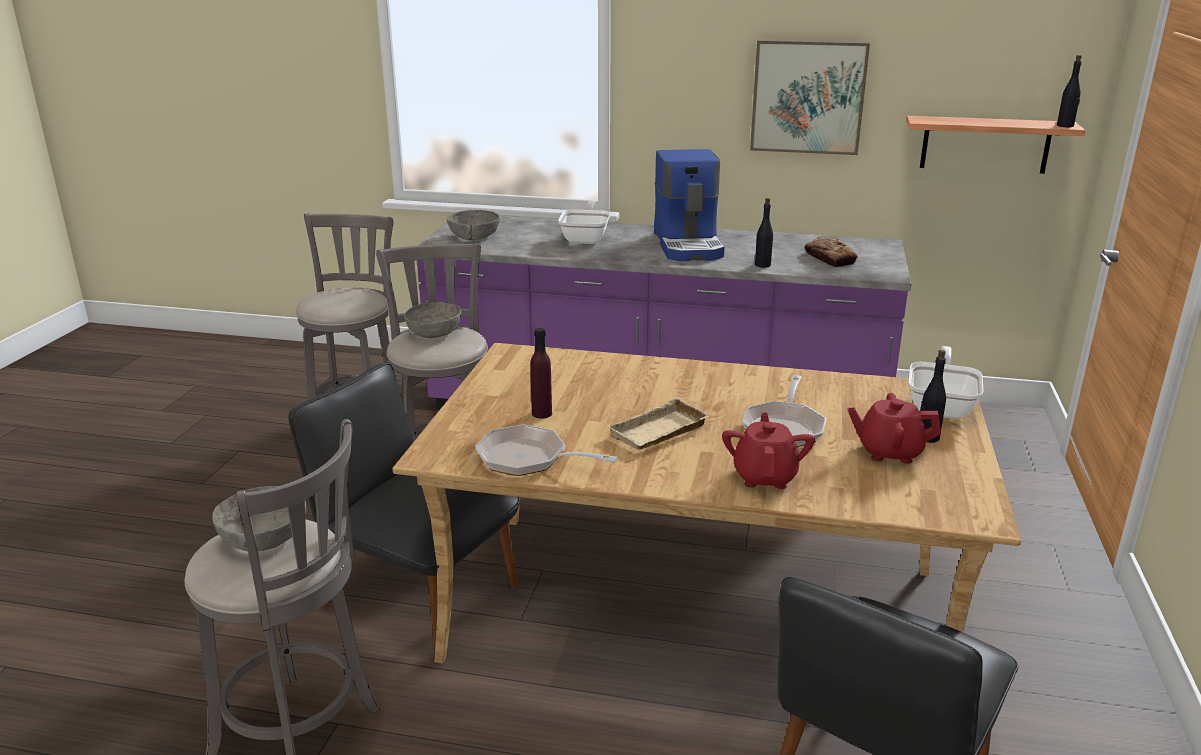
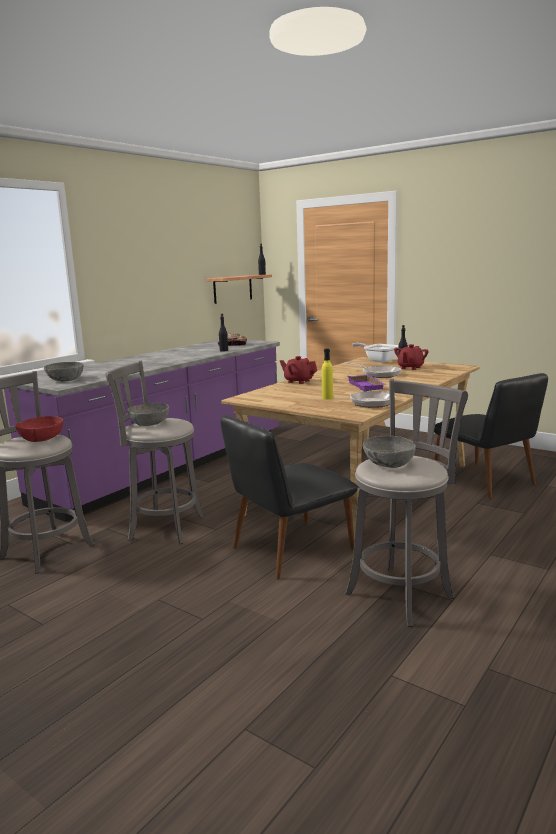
camera: 65 degrees left, 10 degrees down
purple bottle [530,328,552,419] -> yellow bottle [322,348,333,400]
frying pan [558,201,611,244] -> none
beige tray [607,397,711,450] -> purple tray [347,375,387,391]
coffee machine [654,149,725,261] -> none
red teapot [722,413,815,489] -> red teapot moved to [280,356,317,384]
picture [750,40,870,155] -> none
none -> red bowl [16,416,64,442]

